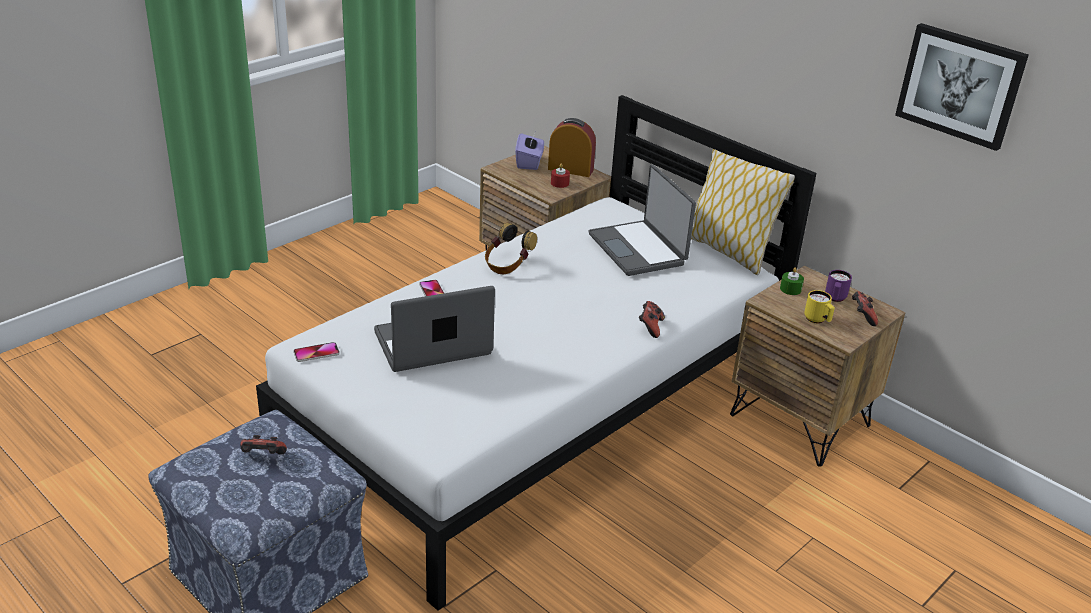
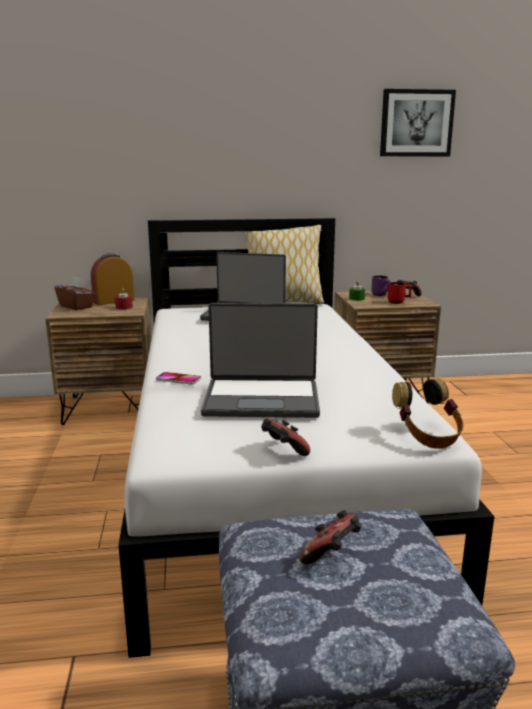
camera: 50 degrees left, 15 degrees down
phone [294,342,340,362] -> none
laptop [374,286,495,372] -> laptop turned 105 degrees counterclockwise [201,303,320,418]
headphones [485,222,537,274] -> headphones moved to [392,378,463,449]
purple tissue box [516,133,544,170] -> brown tissue box [55,277,95,310]
game controller [639,301,665,338] -> game controller moved to [261,418,310,456]
yellow mug [804,290,835,323] -> red mug [388,282,412,304]

